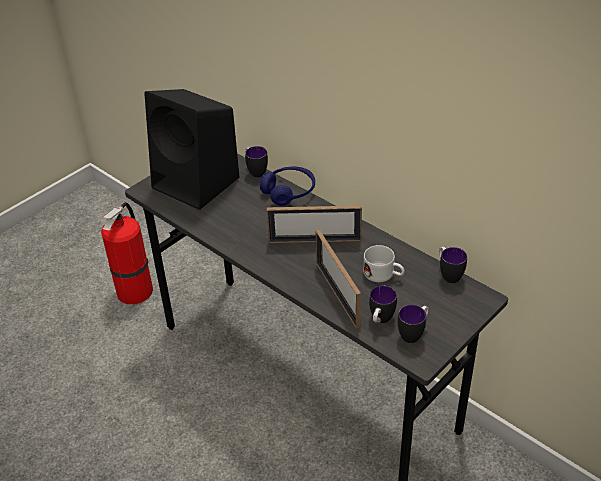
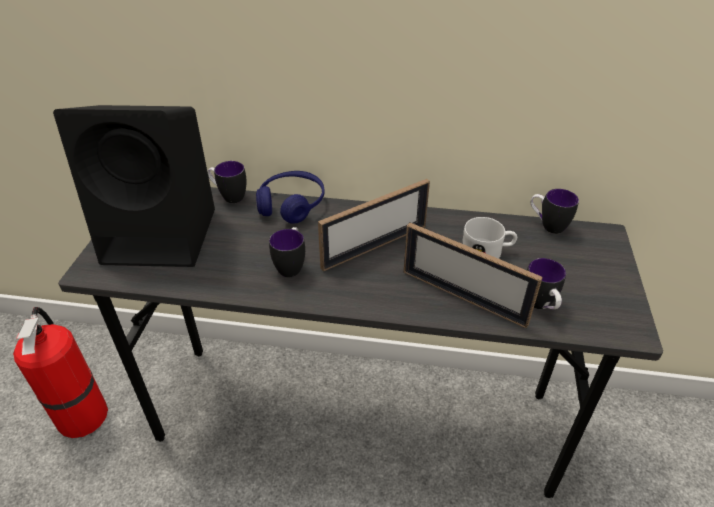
camera: 35 degrees left, 0 degrees up
mug [398,305,429,343] -> mug moved to [269,227,305,277]

